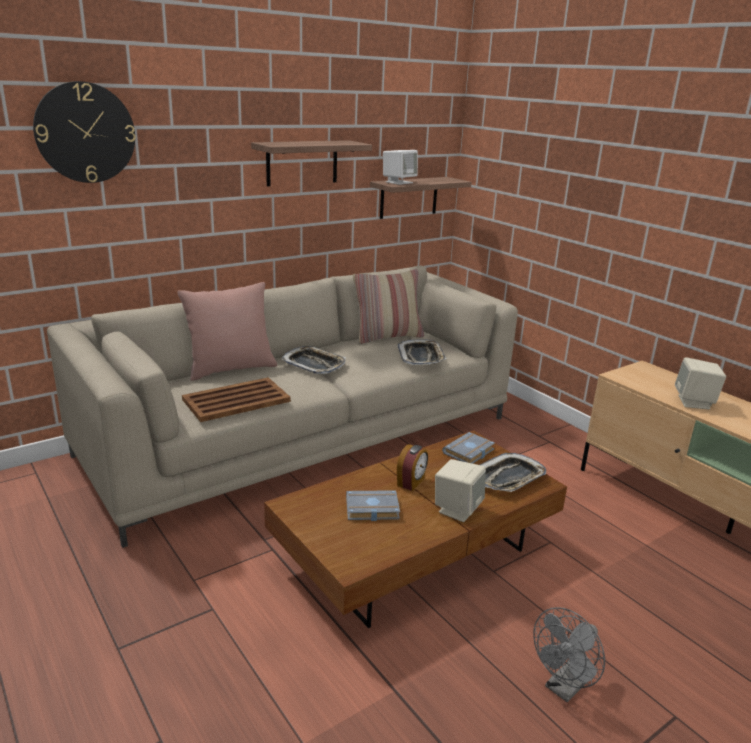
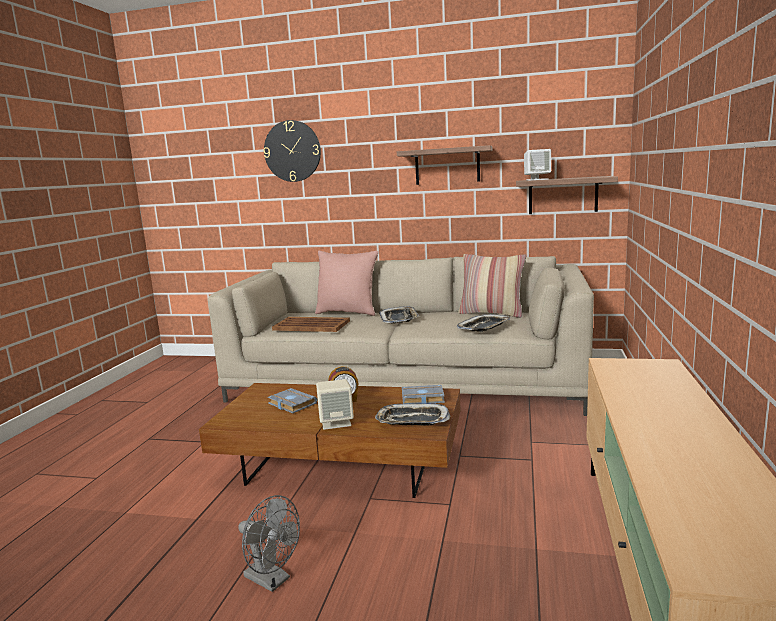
camera: 50 degrees right, 10 degrees down
grey fan [533,607,605,702] -> grey fan turned 150 degrees counterclockwise [238,495,300,592]
beige speaker [675,357,726,409] -> none

